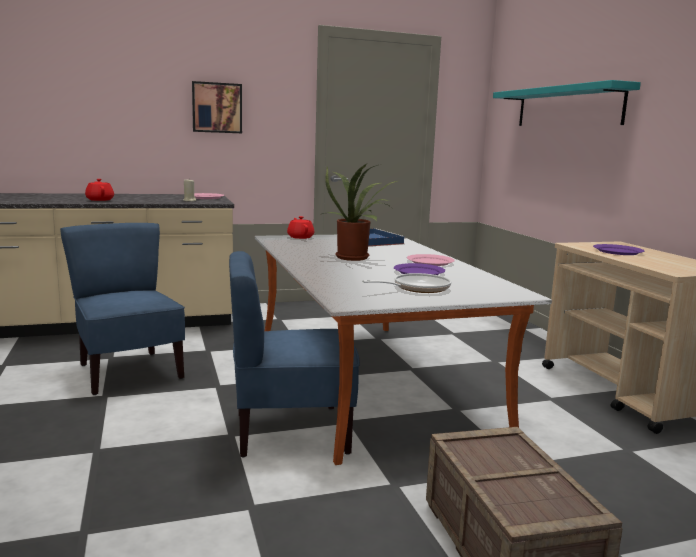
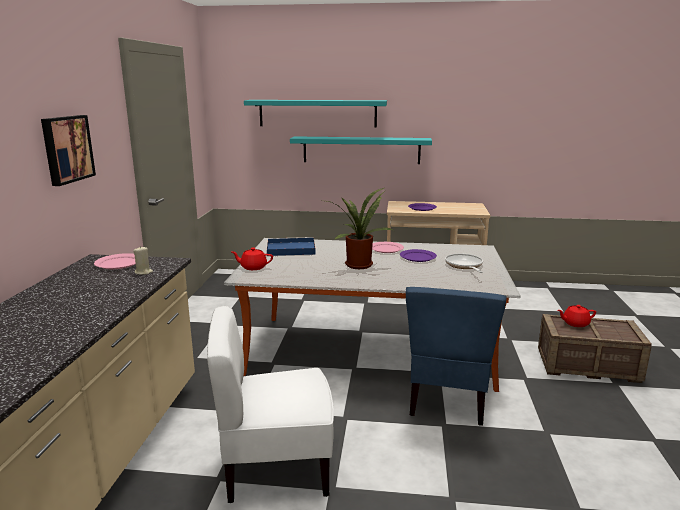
camera: 65 degrees left, 5 degrees up
blue chair [60,223,185,395] -> white chair [207,306,334,503]
red teapot [85,179,114,201] -> red teapot moved to [558,305,596,327]
none -> turquoise shelf [290,136,432,164]

